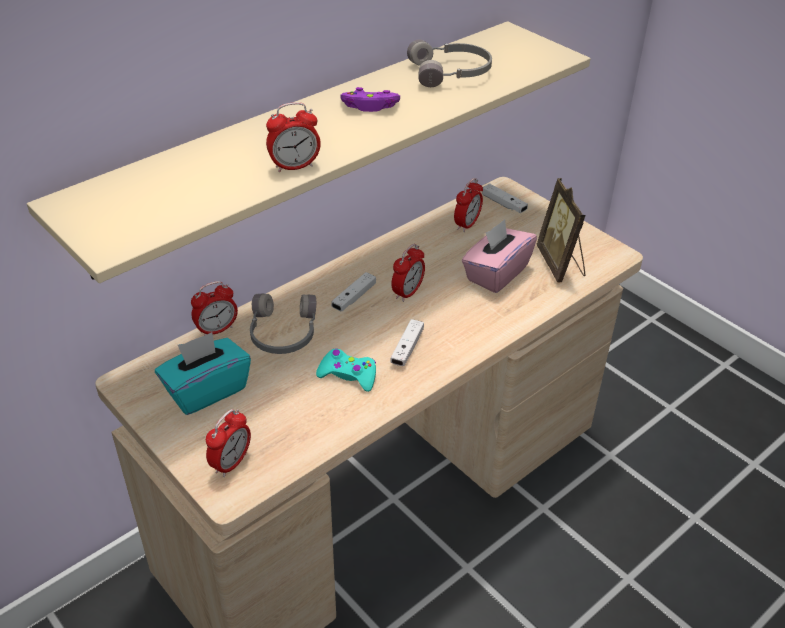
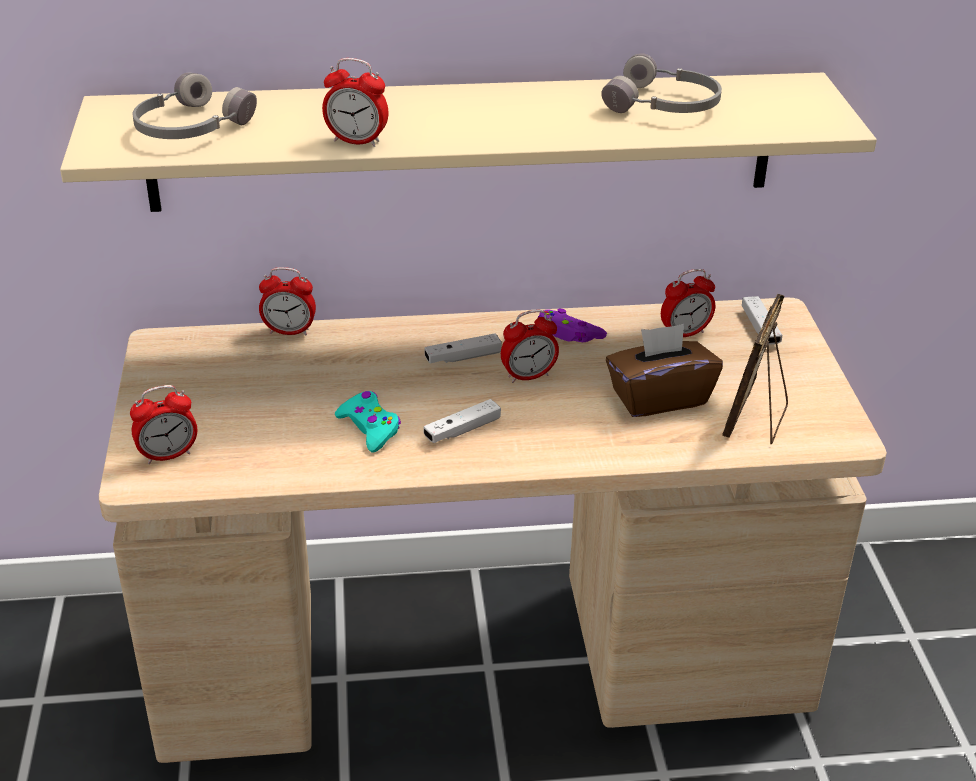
camera: 35 degrees right, 5 degrees down
turquoise tissue box [155,332,251,415] -> none
grey headphones [250,293,316,354] -> grey headphones moved to [133,73,257,139]
purple game controller [341,87,400,112] -> purple game controller moved to [538,309,607,342]
pink tissue box [462,219,537,293] -> brown tissue box [606,324,723,417]

